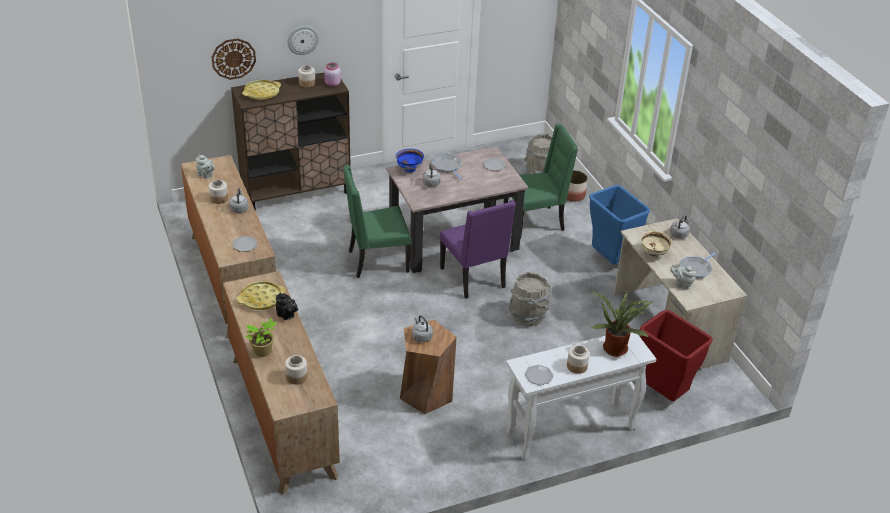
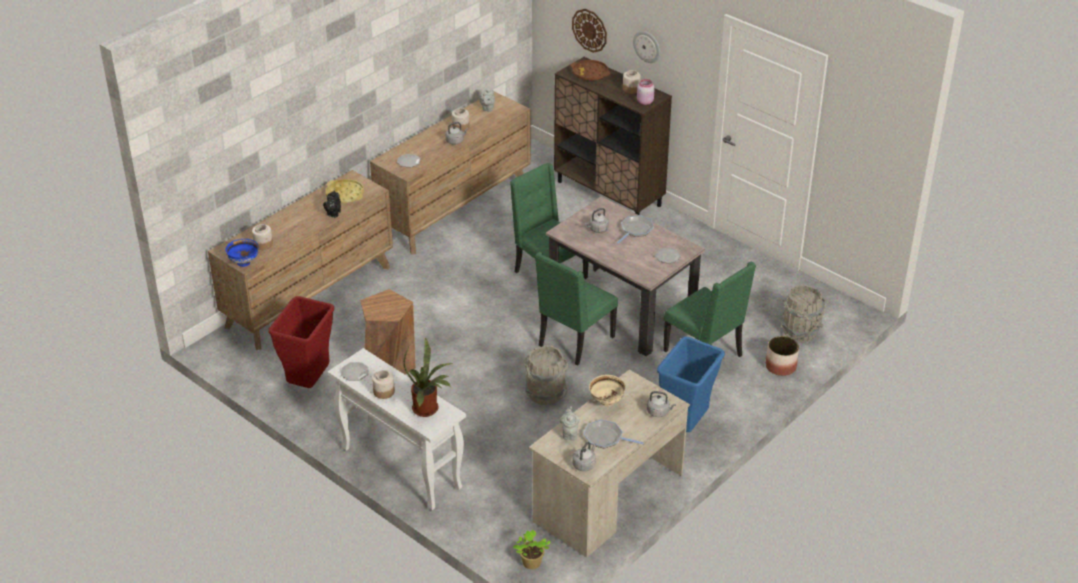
camera: 65 degrees right, 0 degrees up
yellow tray [242,80,281,100] -> brown tray [571,60,610,81]
potted plant [245,318,278,357] -> potted plant moved to [513,530,550,569]
blue bowl [396,149,424,173] -> blue bowl moved to [225,239,259,267]
grey kettle [412,315,433,342] -> grey kettle moved to [572,442,596,471]
purple chair [440,200,516,299] -> green chair [535,252,618,365]
red trash can [640,310,713,401] -> red trash can moved to [268,296,334,388]

